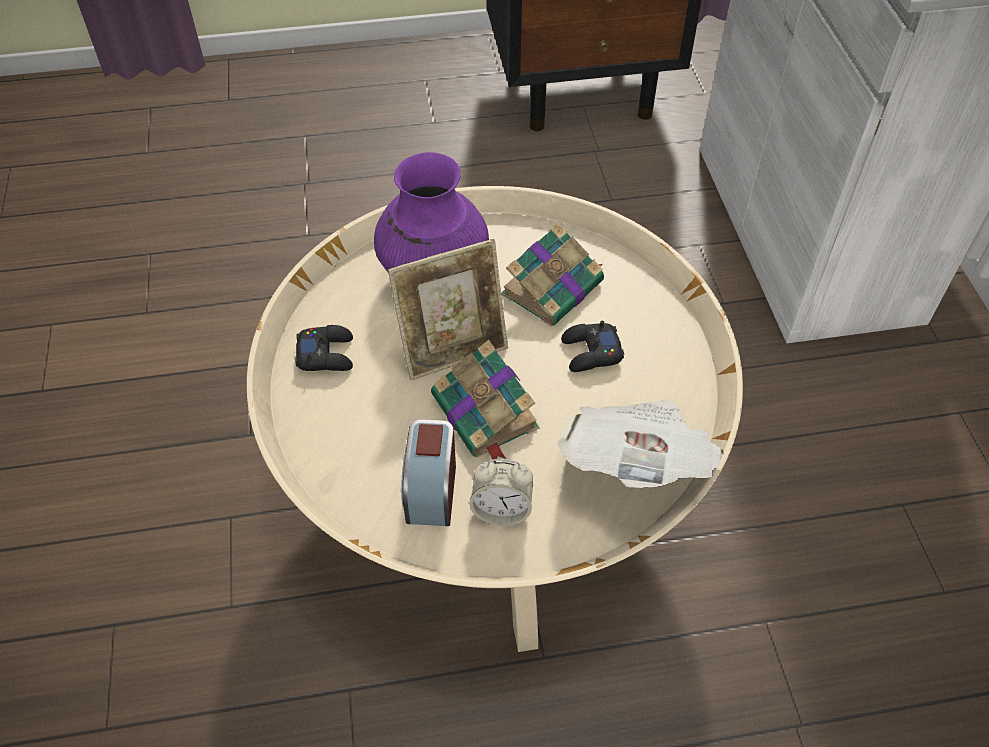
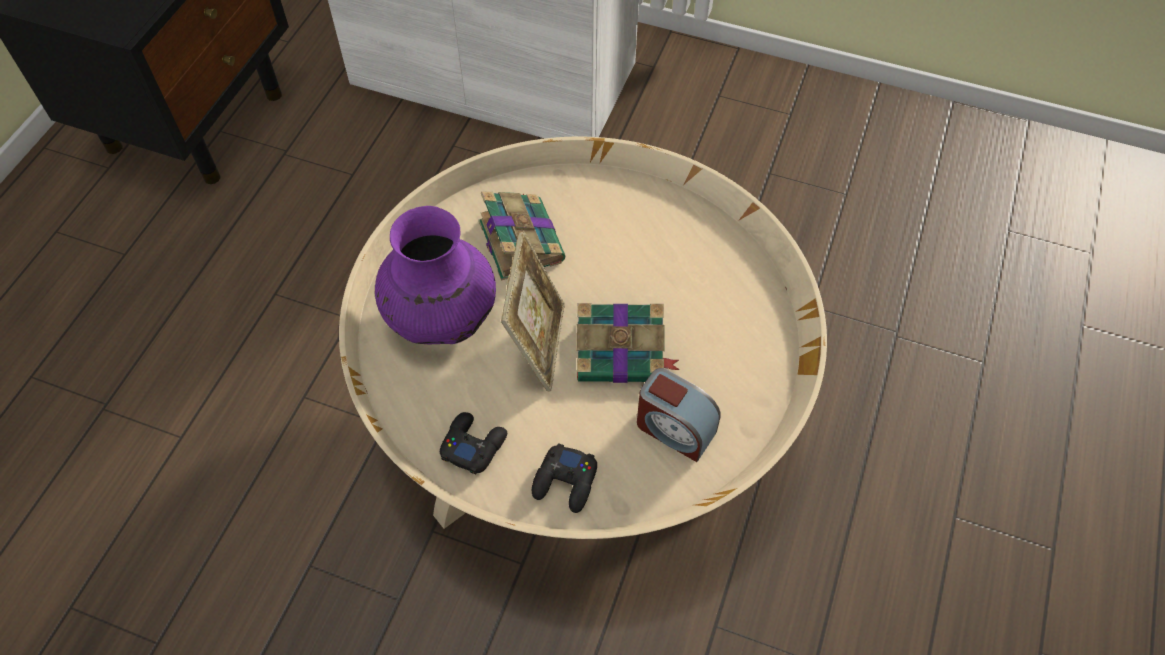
camera: 60 degrees left, 5 degrees up
alarm clock [469,459,533,526] -> none
newspaper [557,400,726,488] -> none
black game controller [561,321,624,372] -> black game controller moved to [532,443,597,513]

